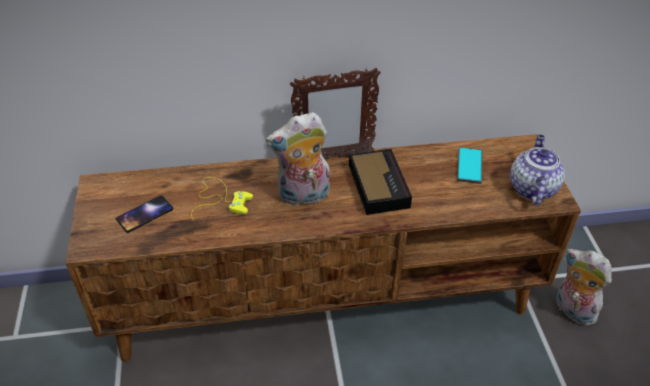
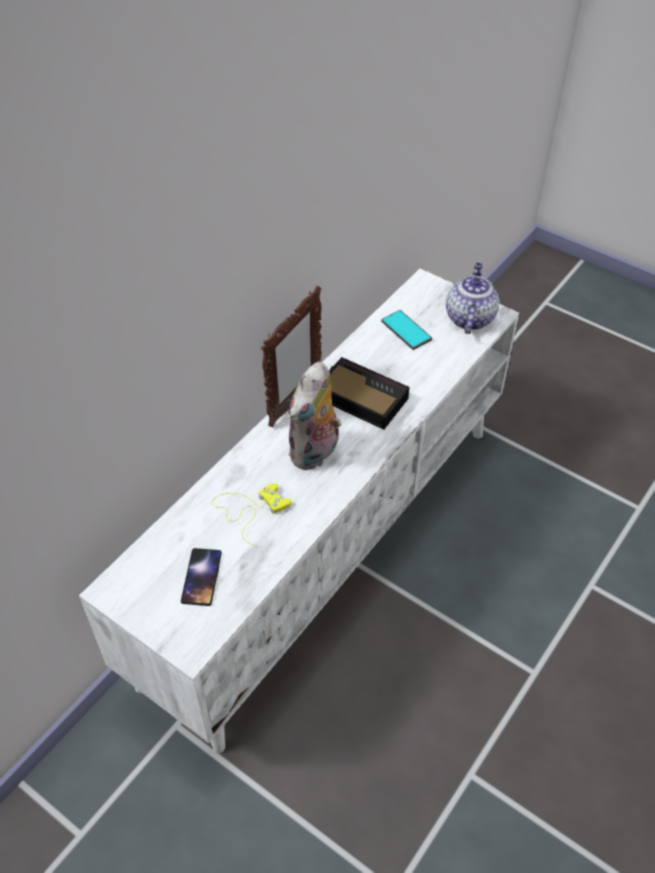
camera: 45 degrees left, 5 degrees up
brown tv stand [66,134,581,362] -> white tv stand [79,268,519,753]
teapot [510,134,565,205] -> teapot turned 45 degrees clockwise [446,263,499,334]
plush toy [556,249,612,326] -> none

